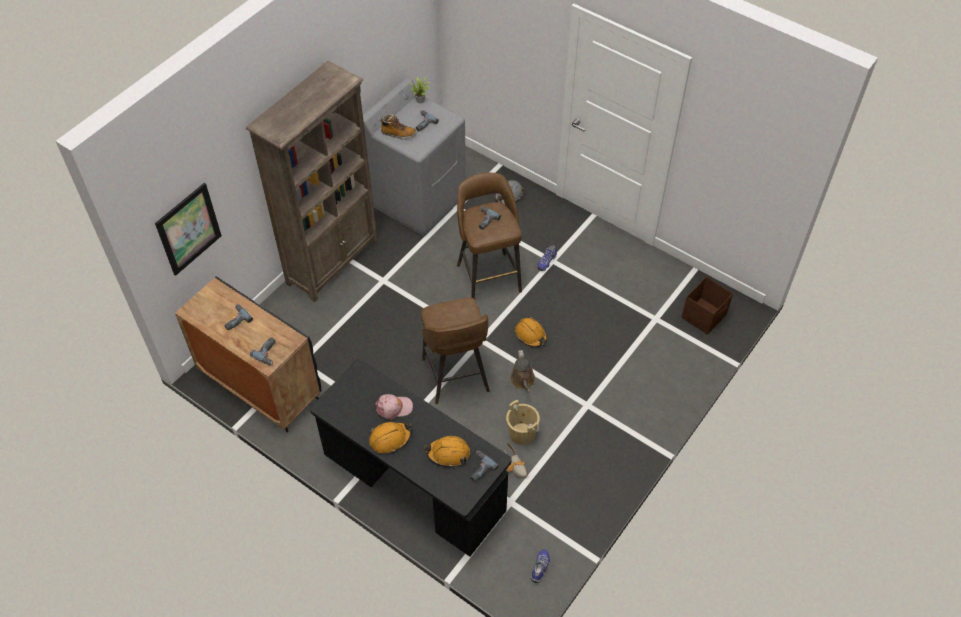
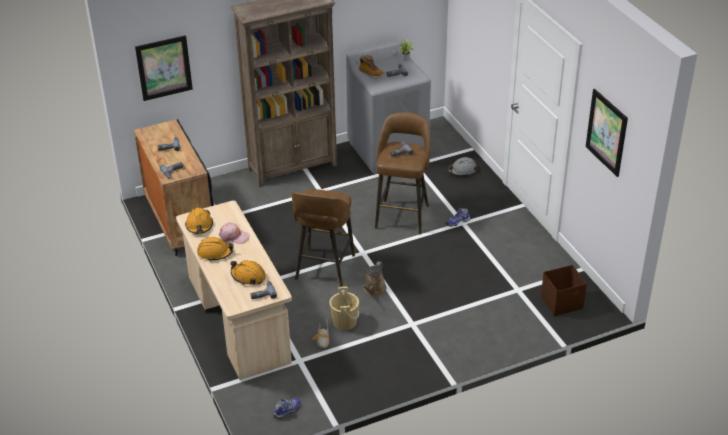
camera: 30 degrees right, 15 degrees down
black desk [310,359,512,557] -> beige desk [176,200,292,380]
orange hard hat [515,317,547,347] -> orange hard hat moved to [185,208,213,234]
none -> picture [586,89,628,177]

